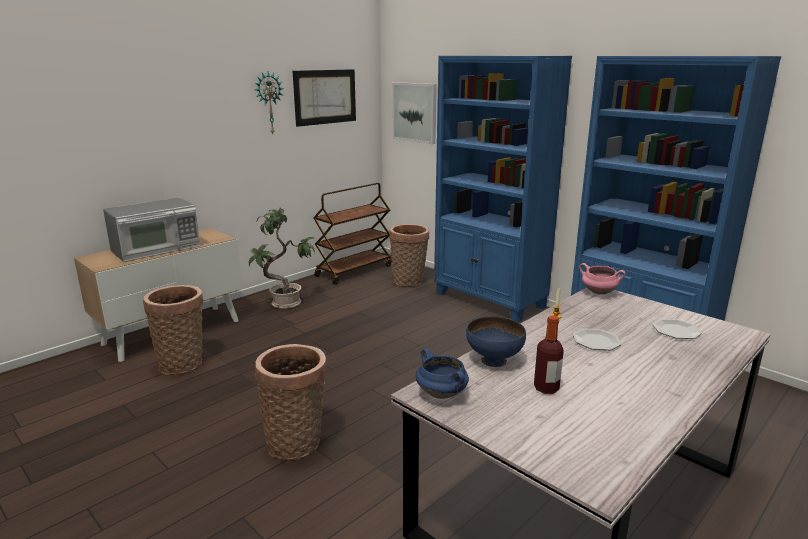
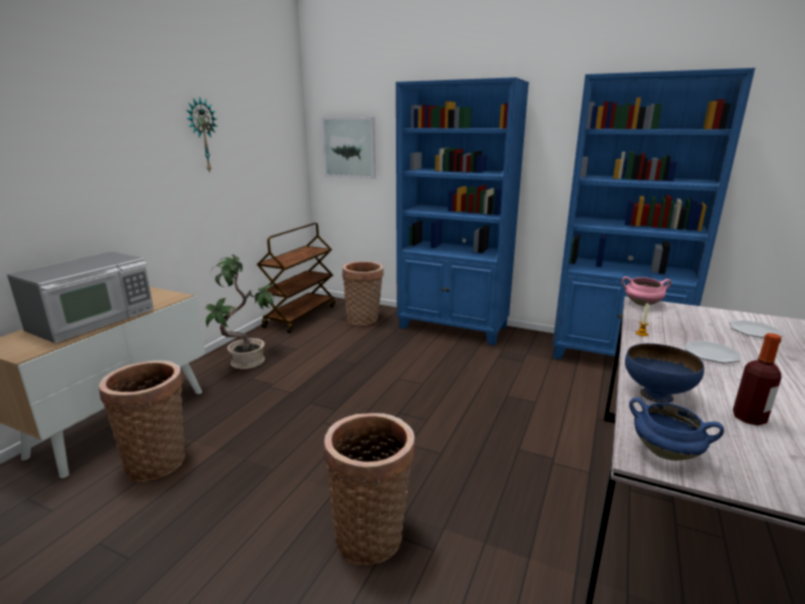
camera: 20 degrees left, 0 degrees up
picture [293,69,356,127] -> none

